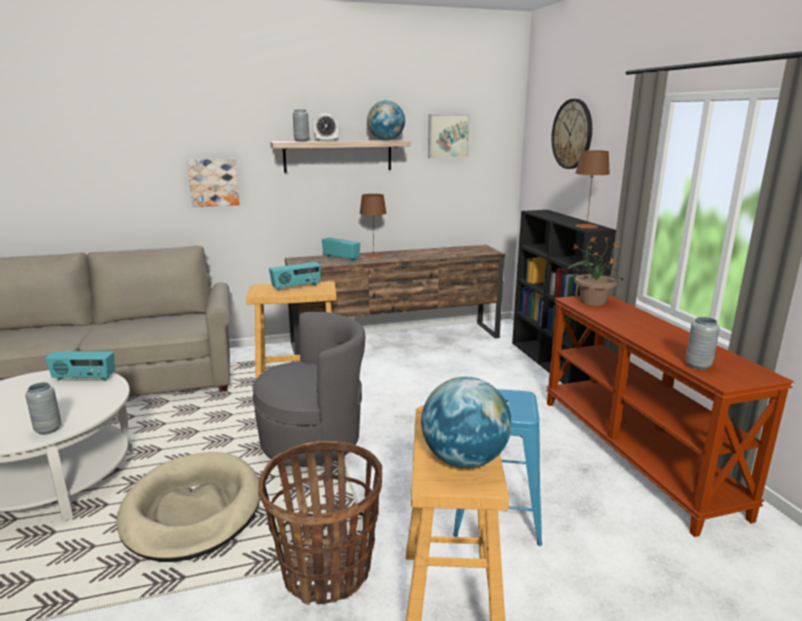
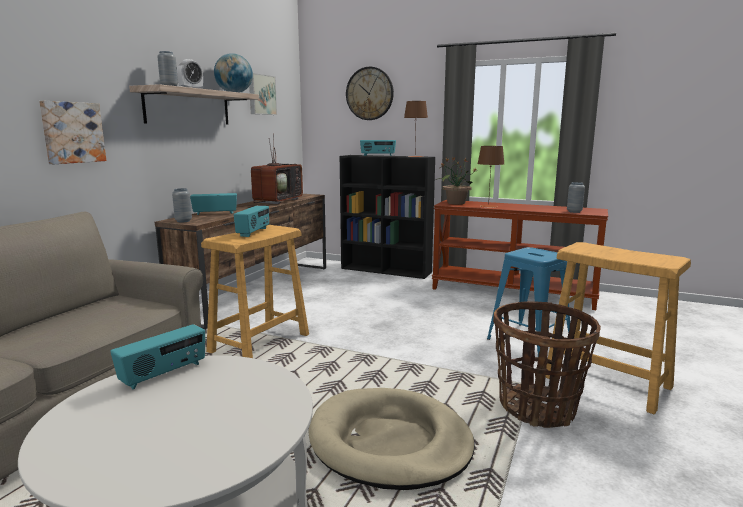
camera: 50 degrees left, 5 degrees down
grey vase [25,382,61,435] -> grey vase moved to [172,188,192,222]
grey armchair [252,312,365,467] -> none
brown table lamp [360,194,386,258] -> brown table lamp moved to [478,146,504,208]
globe [421,377,512,468] -> none
none -> television [251,133,303,204]
none -> radio [360,140,396,156]

